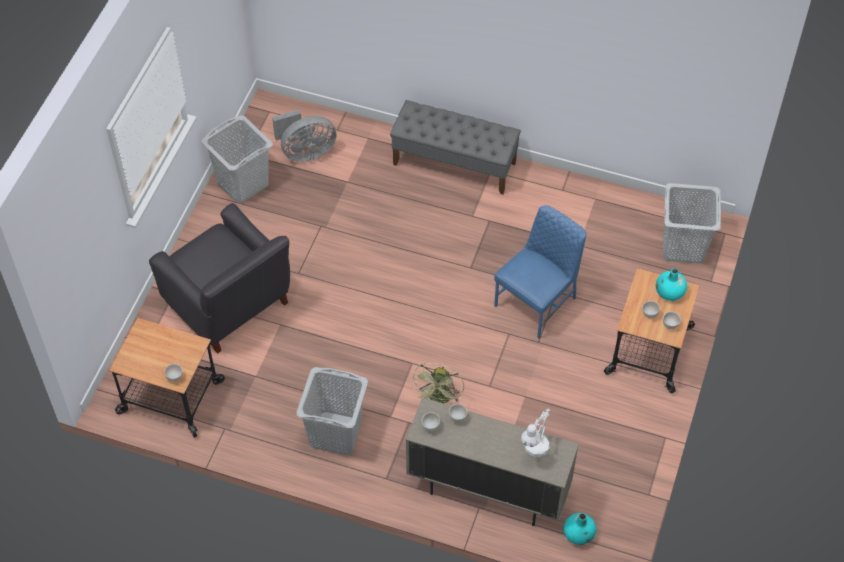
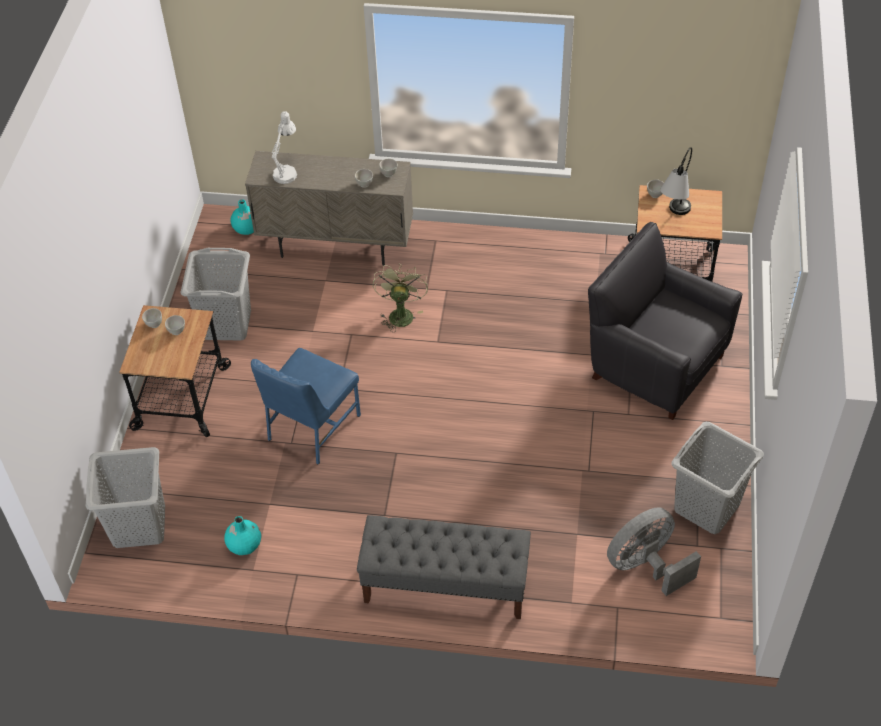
camera: 170 degrees right, 5 degrees down
grey laundry basket [296,367,368,455] -> grey laundry basket moved to [181,248,251,341]
turquoise vase [656,268,687,301] -> turquoise vase moved to [224,516,261,555]
none -> table lamp [660,147,692,215]

